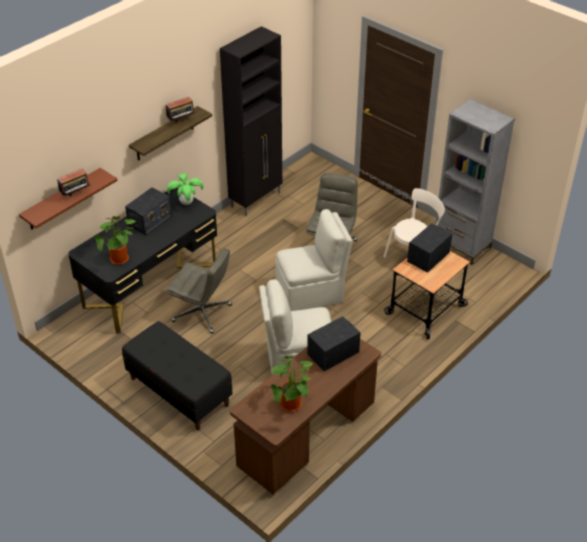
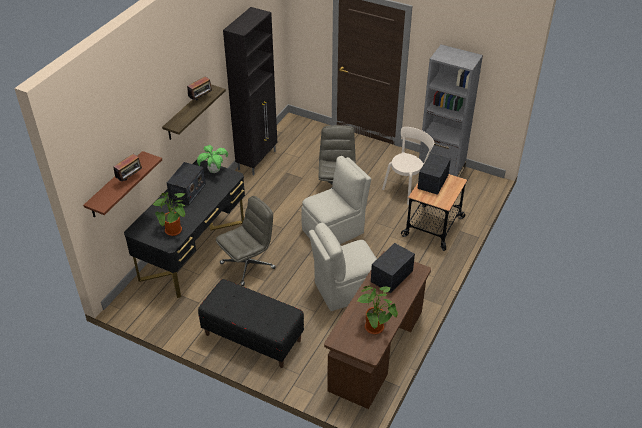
camera: 15 degrees left, 0 degrees up
grey office chair [167,248,232,334] -> grey office chair turned 45 degrees counterclockwise [216,196,276,286]

